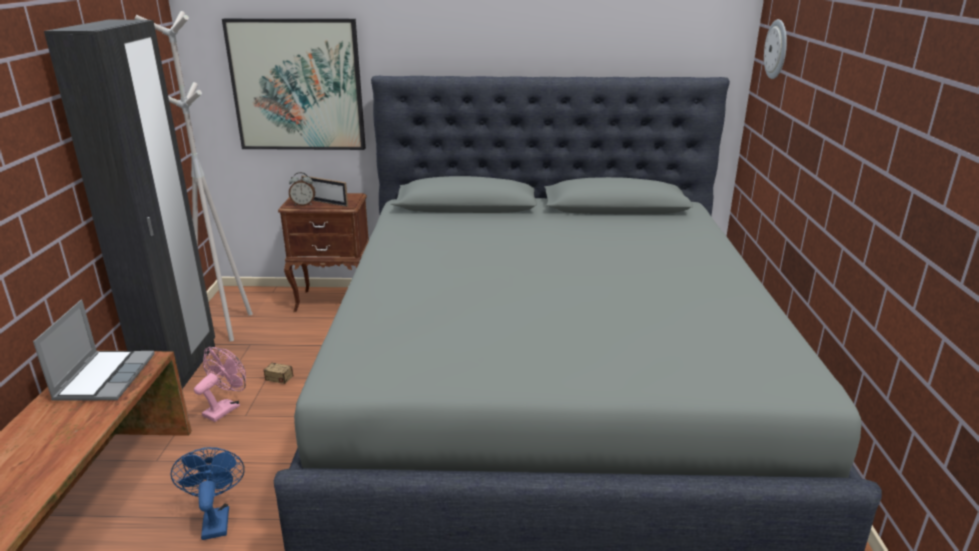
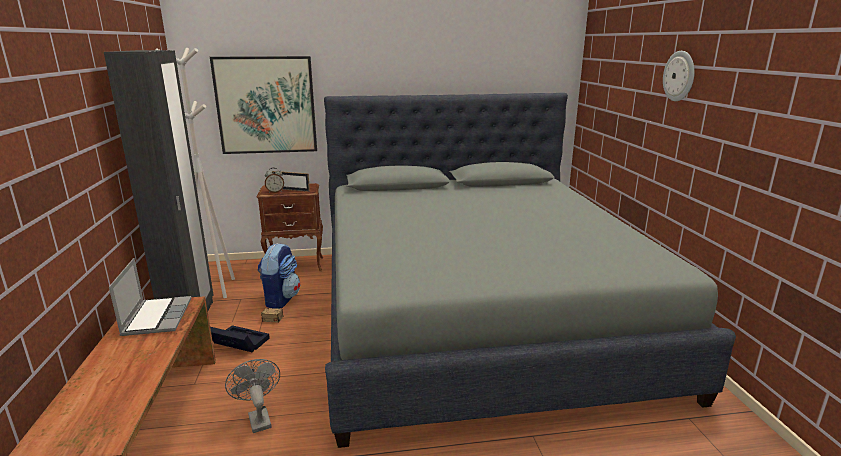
camera: 10 degrees left, 5 degrees down
blue fan [170,447,245,540] -> grey fan [225,359,280,433]
pink fan [194,347,246,422] -> black storage box [210,325,270,353]
wall clock [764,19,787,79] -> wall clock moved to [663,51,695,101]
none -> backpack [258,243,300,309]

